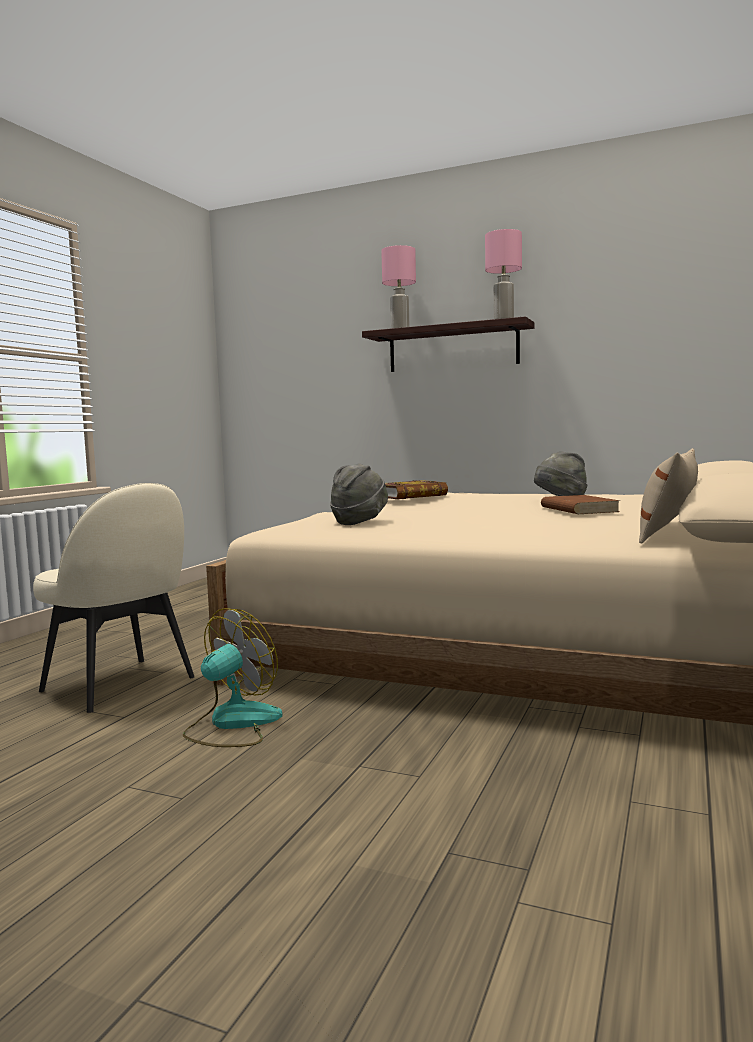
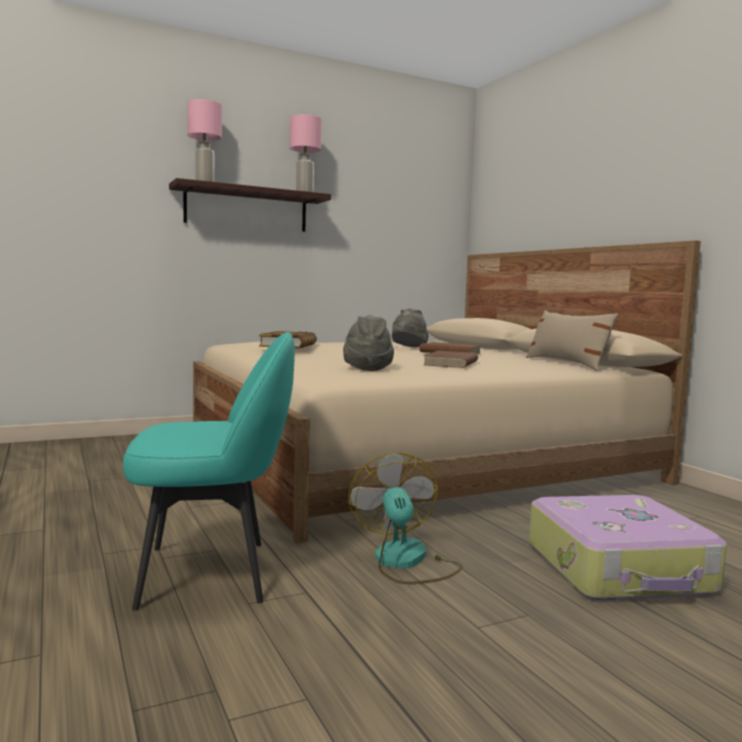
camera: 50 degrees left, 0 degrees up
beige chair [33,483,194,713] -> turquoise chair [123,332,295,611]
none -> brown book [423,351,478,368]
none -> suitcase [529,495,727,601]

